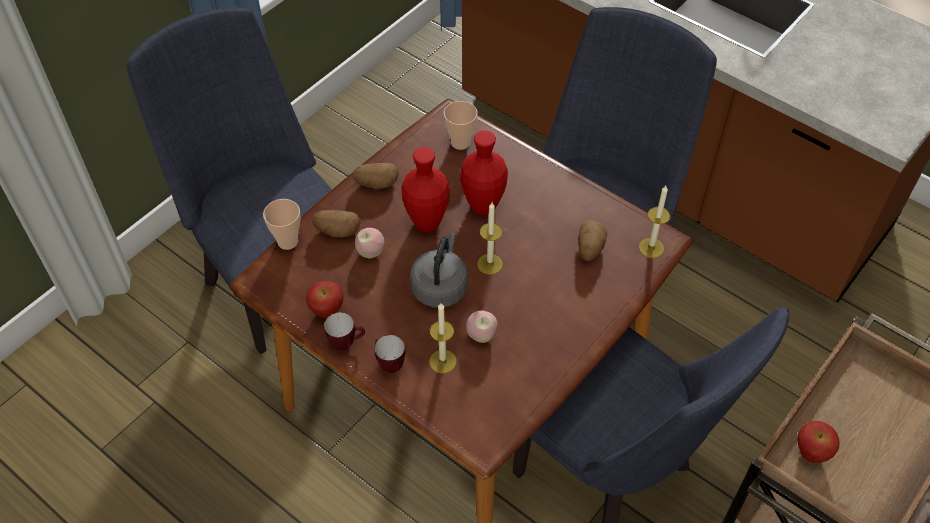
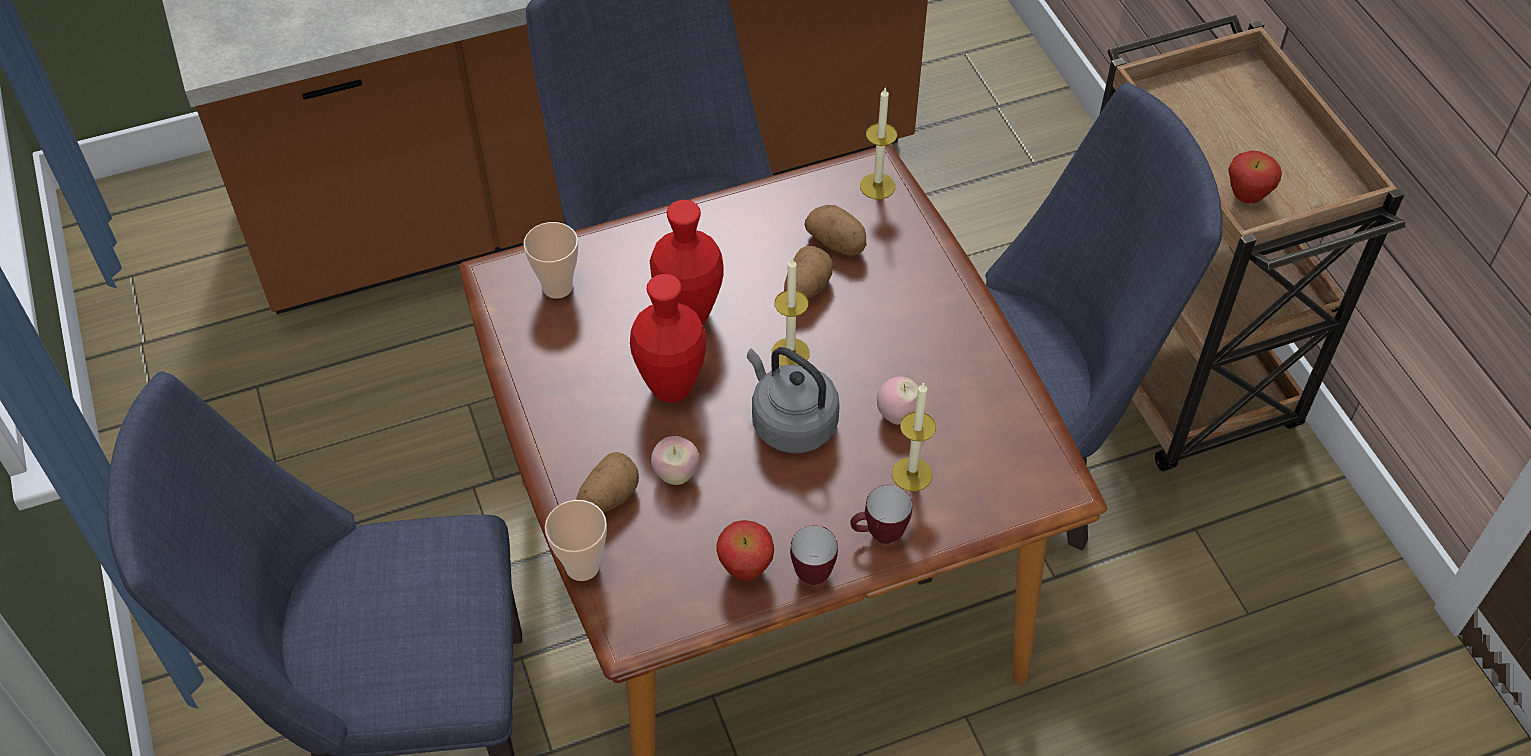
camera: 60 degrees left, 0 degrees up
potato [353,163,399,189] -> potato moved to [784,246,833,299]

